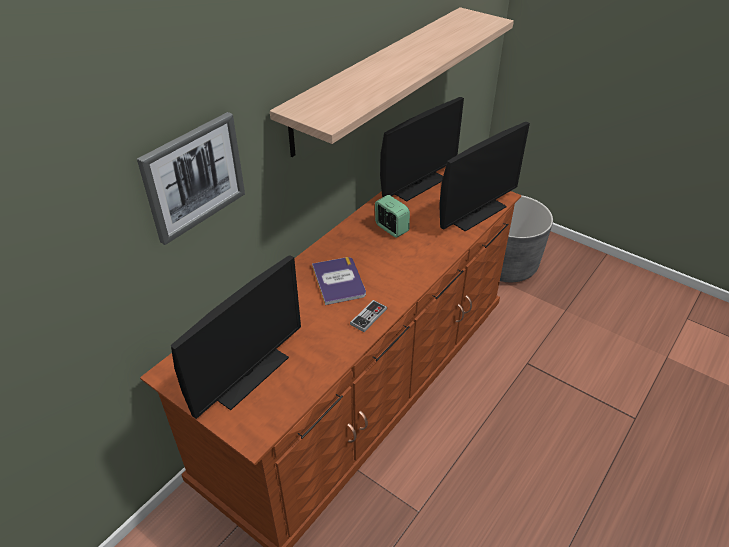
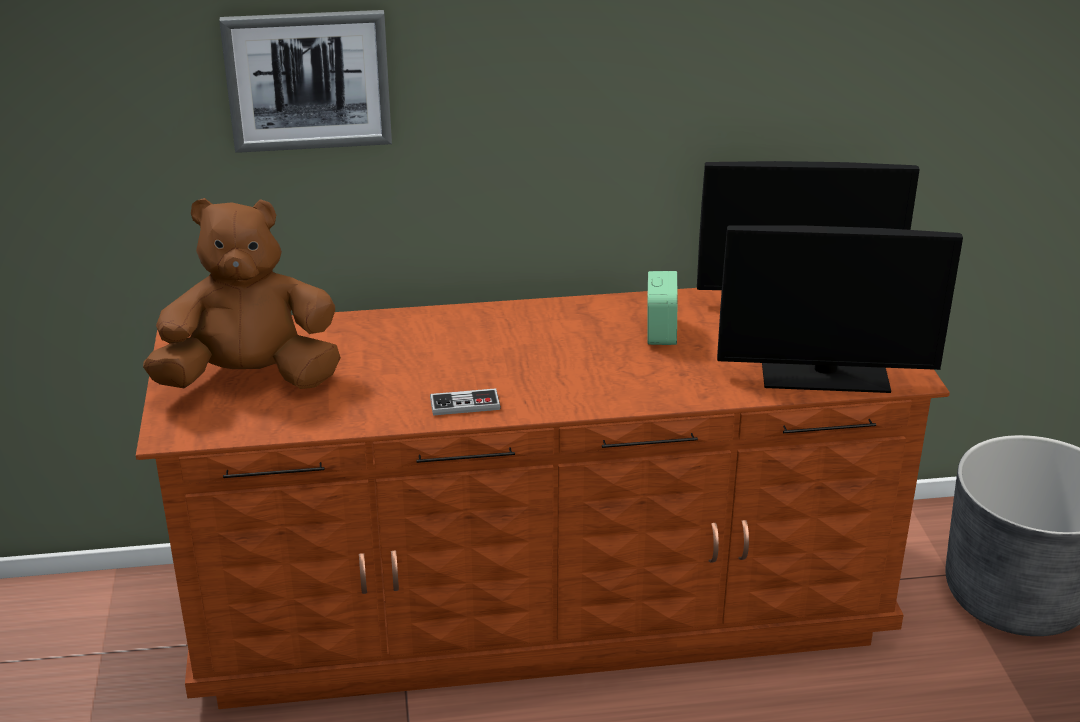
camera: 45 degrees right, 10 degrees down
monitor [171,255,301,419] -> brown plush toy [143,198,341,389]
shelf [270,7,514,157] -> none
book [312,257,366,305] -> none

